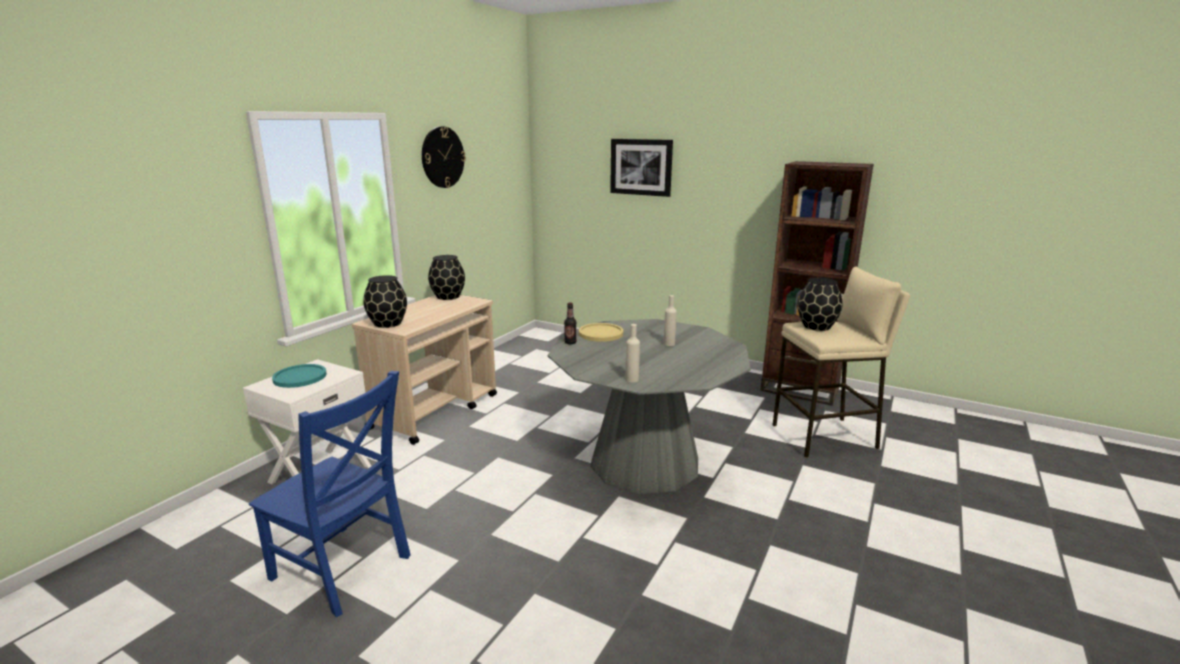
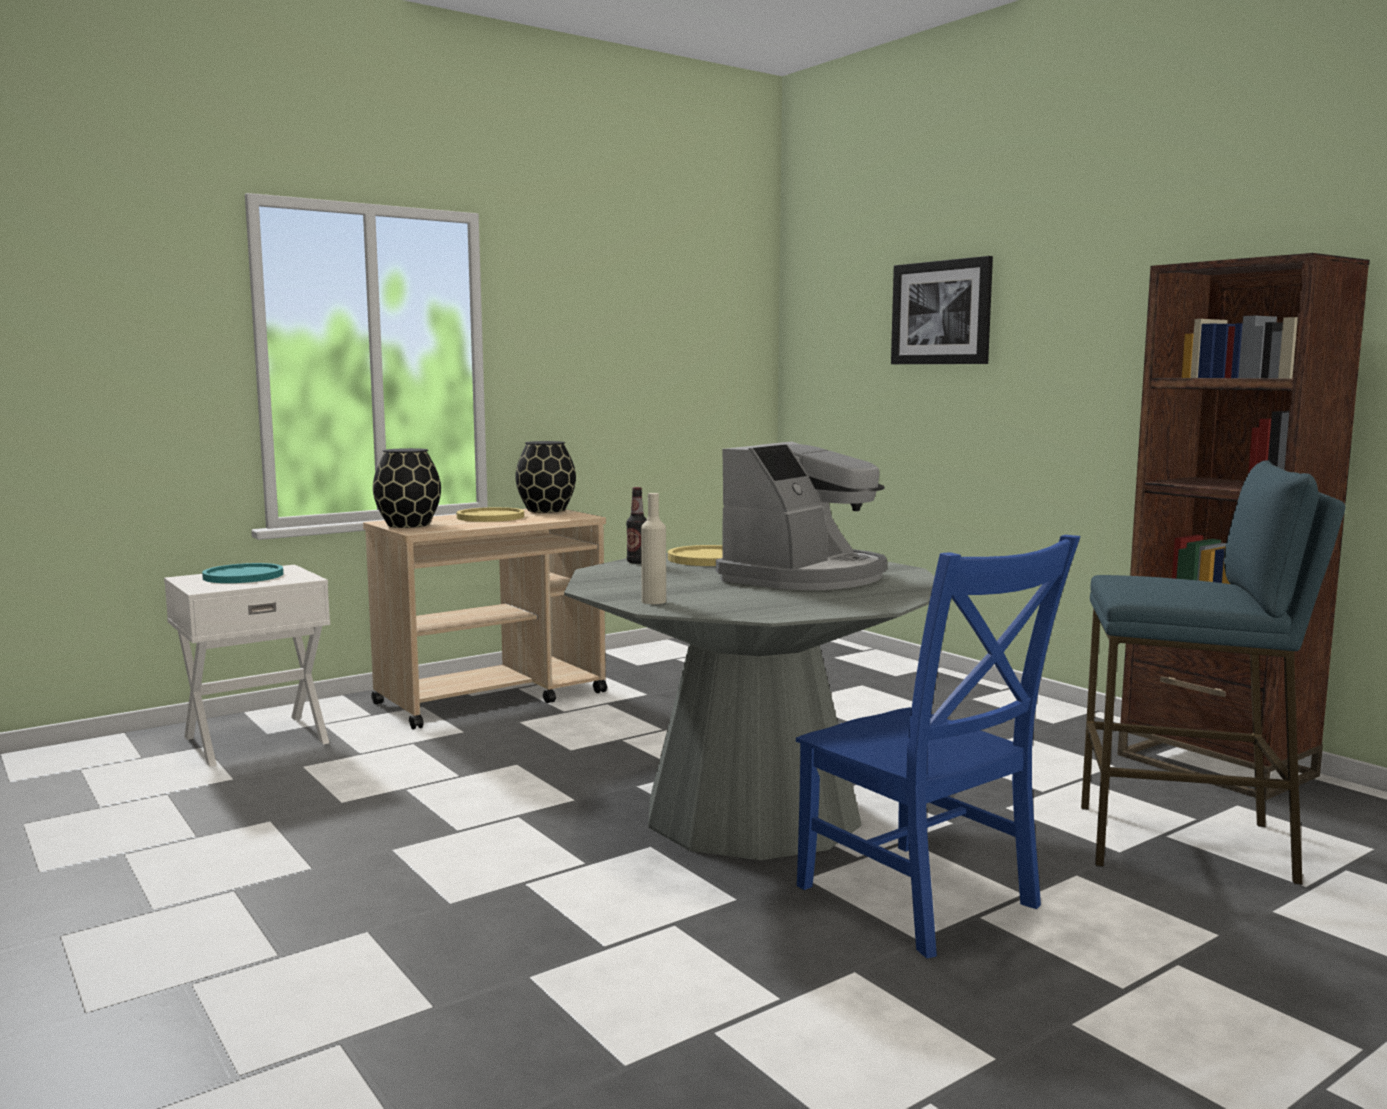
camera: 25 degrees right, 10 degrees down
blue chair [249,371,411,617] -> blue chair moved to [796,535,1081,958]
wall clock [422,126,466,188] -> none
beige bottle [663,295,677,346] -> coffee machine [716,442,887,590]
beige stool [773,267,910,458] -> blue stool [1081,460,1346,885]
black vase [798,278,843,331] -> none
none -> yellow plate [457,507,524,522]

